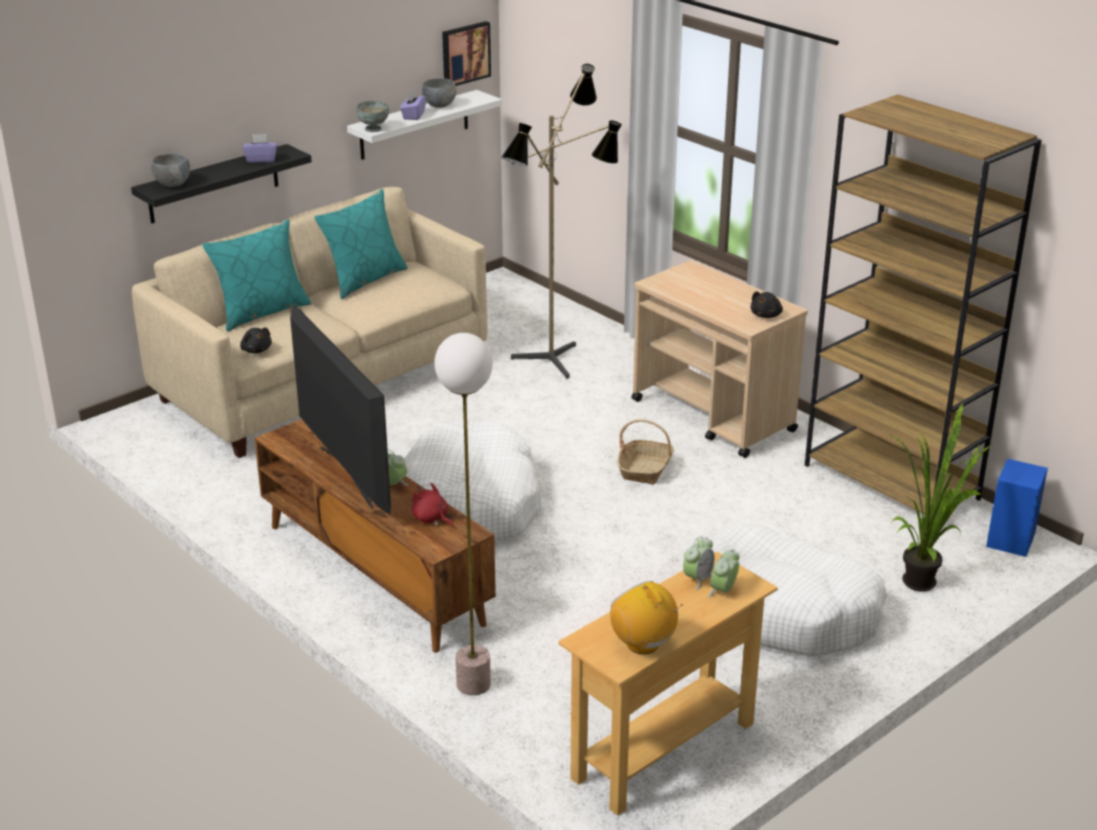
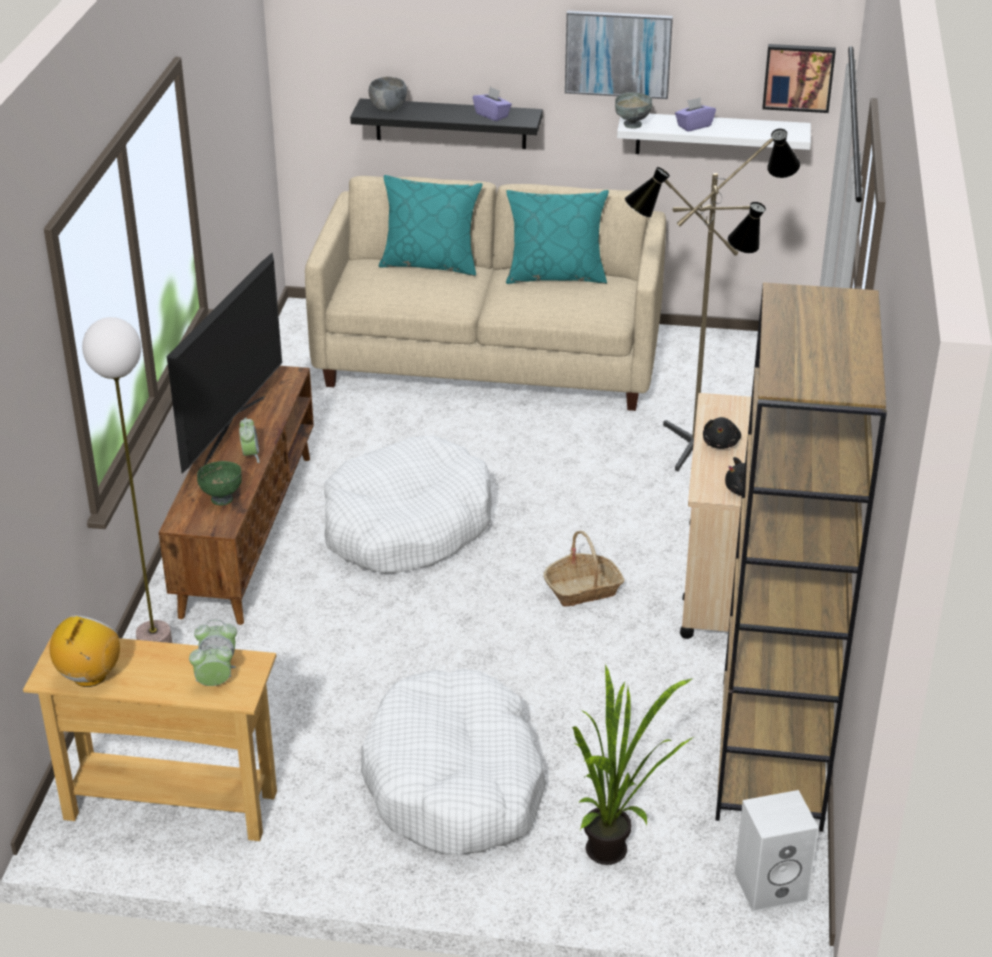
camera: 50 degrees right, 5 degrees up
black plush toy [240,328,272,353] -> black plush toy moved to [703,417,741,449]
red plush toy [412,483,453,528] -> green bowl [197,461,242,506]
grey bowl [422,78,456,108] -> none
blue speaker [986,459,1048,557] -> white speaker [735,790,819,912]
none -> picture [565,10,673,99]

